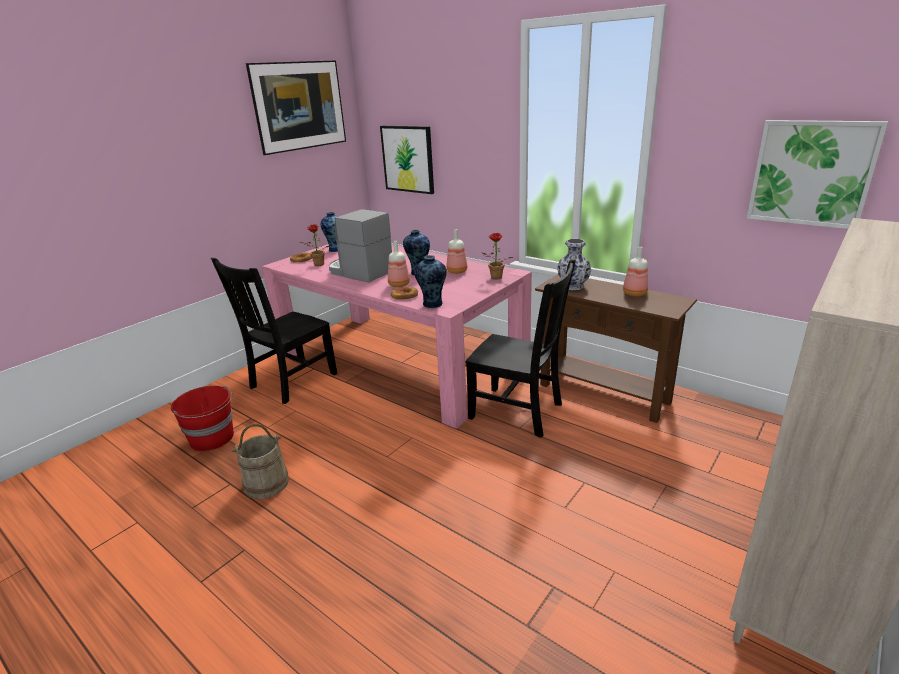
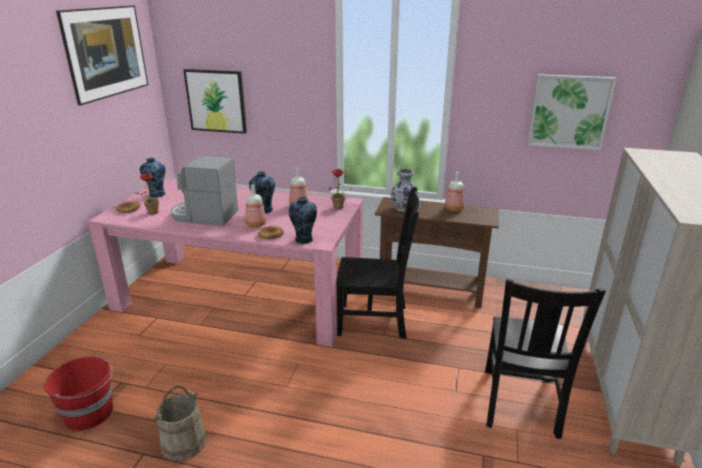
camera: 25 degrees left, 0 degrees up
black chair [211,258,338,404] -> black chair moved to [485,279,606,439]

